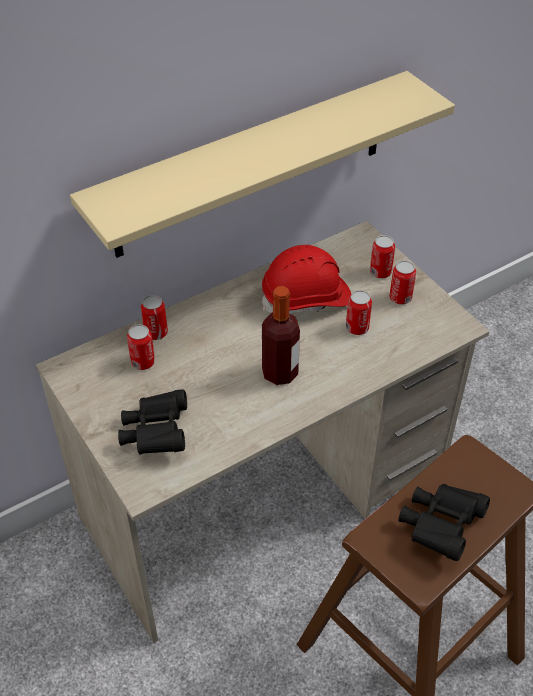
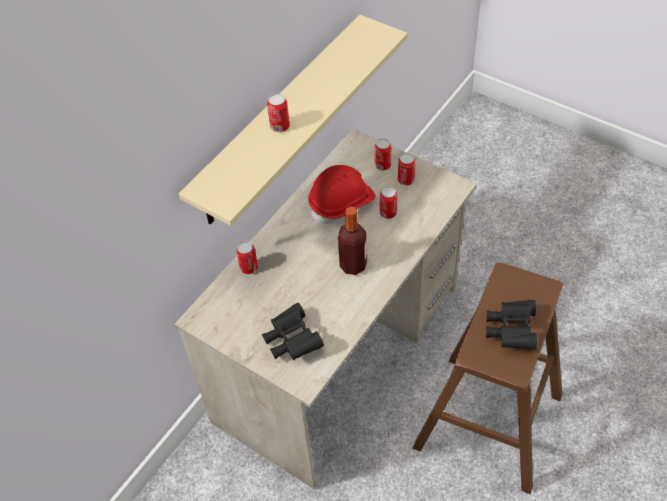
camera: 20 degrees left, 5 degrees up
can [127,324,155,370] -> can moved to [267,94,290,132]

